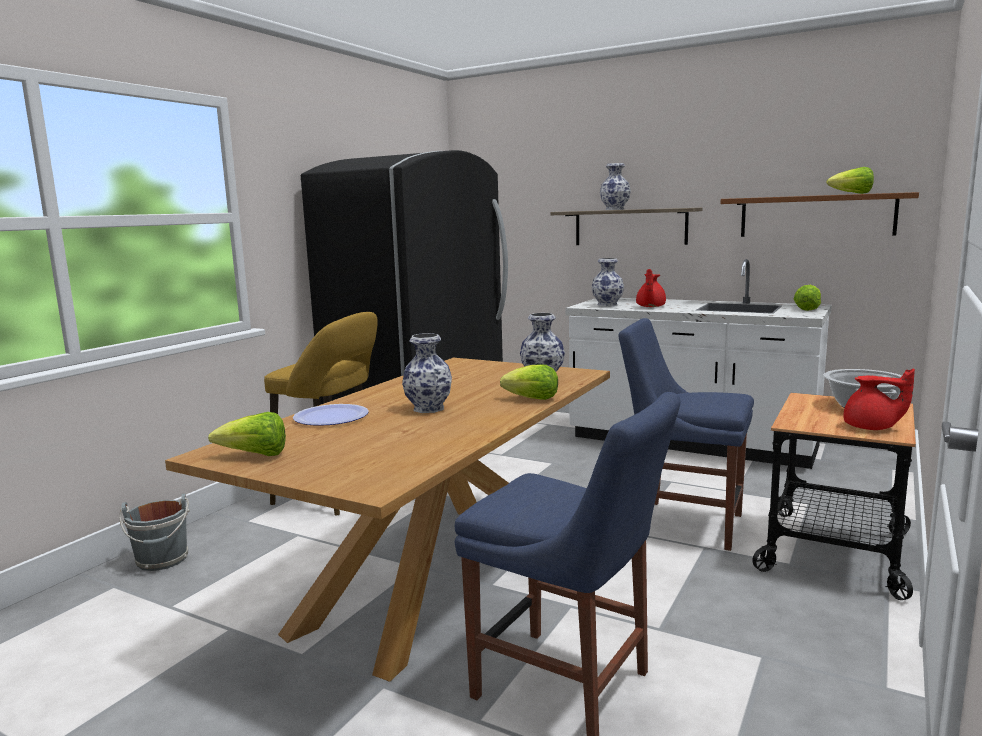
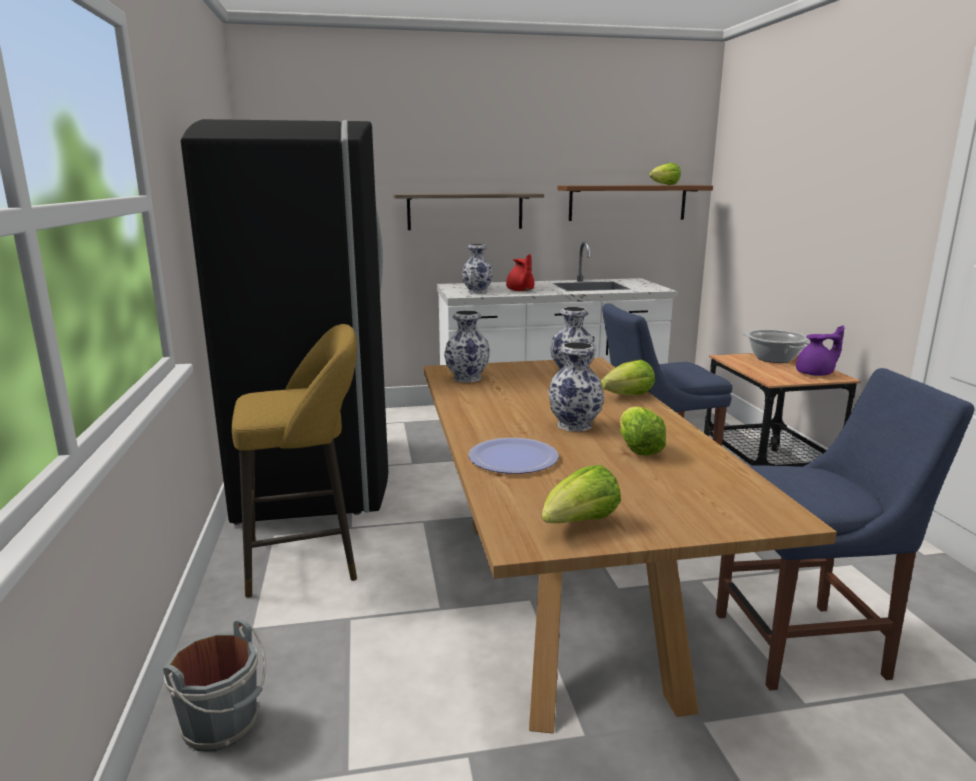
camera: 40 degrees left, 5 degrees up
vase [600,163,631,210] -> vase moved to [444,310,490,383]
lettuce [794,285,821,311] -> lettuce moved to [620,406,666,456]
red teapot [844,368,915,430] -> purple teapot [796,325,844,376]

